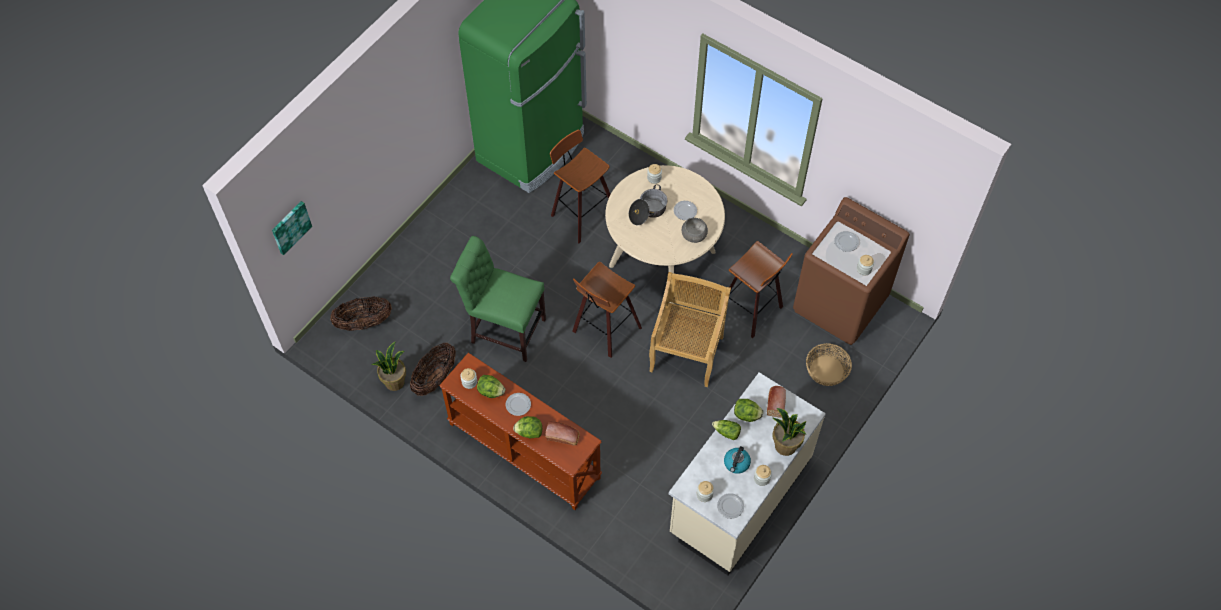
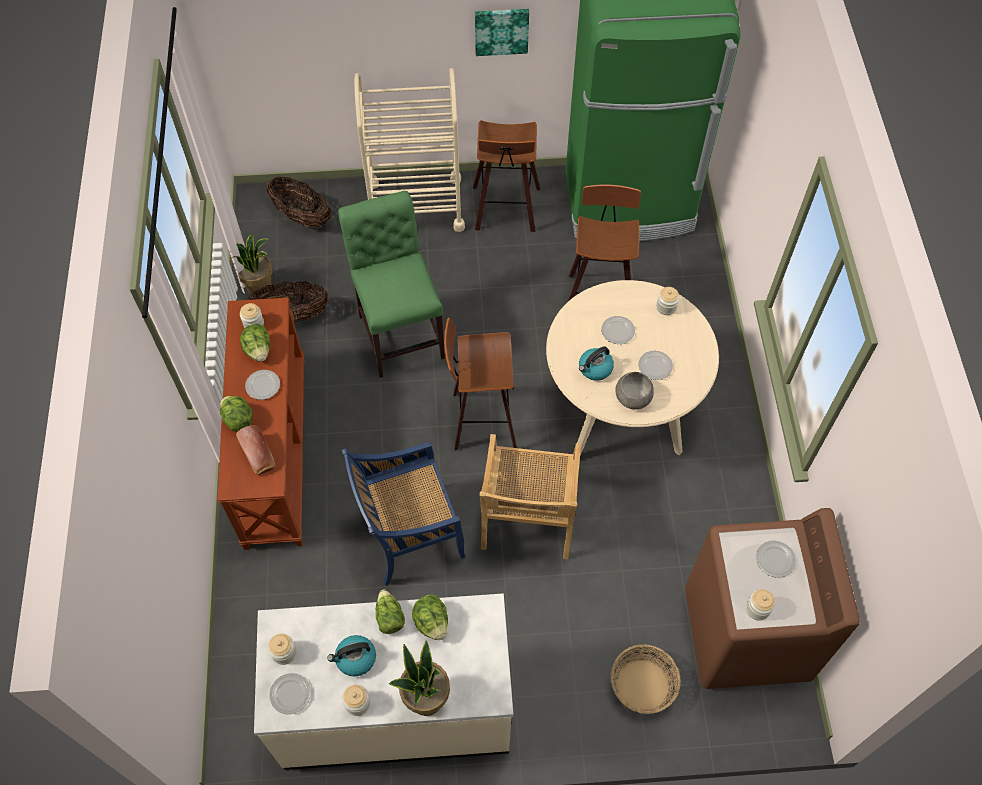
camera: 50 degrees right, 0 degrees up
picture [272,201,312,255] -> picture moved to [475,9,529,56]
cooking pot [629,184,667,225] -> plate [601,316,635,344]
beige chair [649,272,731,387] -> beige chair turned 120 degrees clockwise [479,434,581,559]
stool [715,241,793,338] -> stool moved to [473,120,540,232]
bread [767,386,786,418] -> none
none -> blue chair [342,442,466,586]
none -> beige cart [354,68,465,232]
none -> kettle [579,346,614,381]

